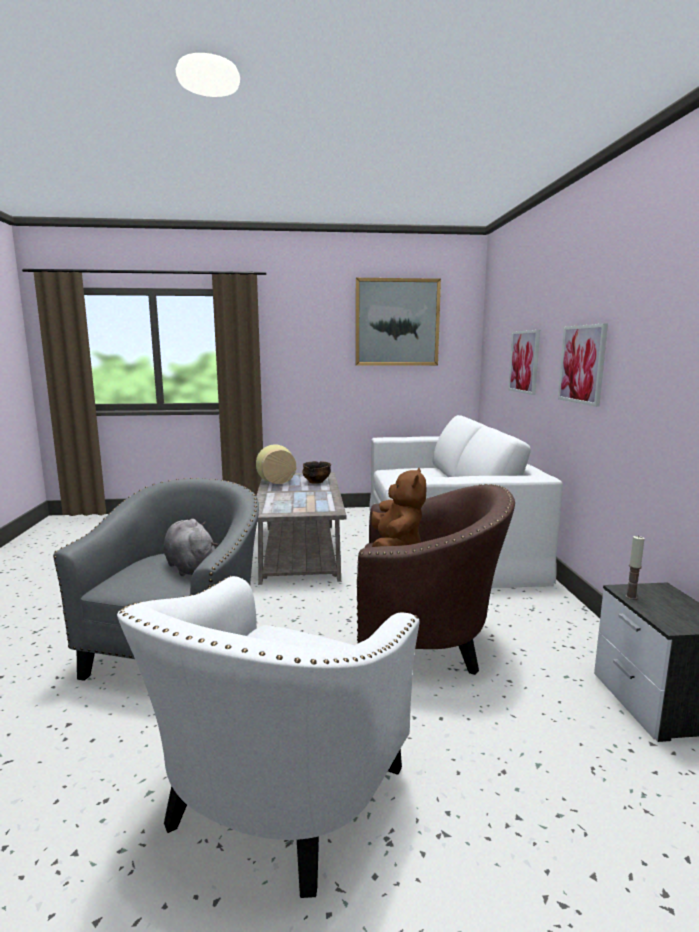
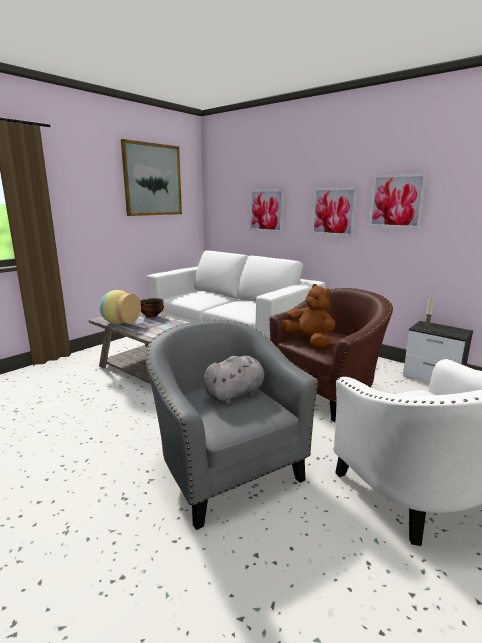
camera: 45 degrees left, 5 degrees up
grey plush toy [164,519,218,576] -> grey plush toy turned 135 degrees clockwise [204,356,265,404]
none -> picture [369,174,427,228]

